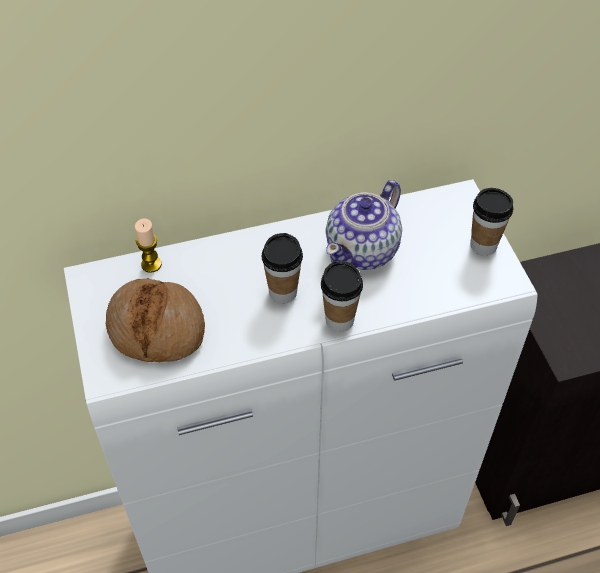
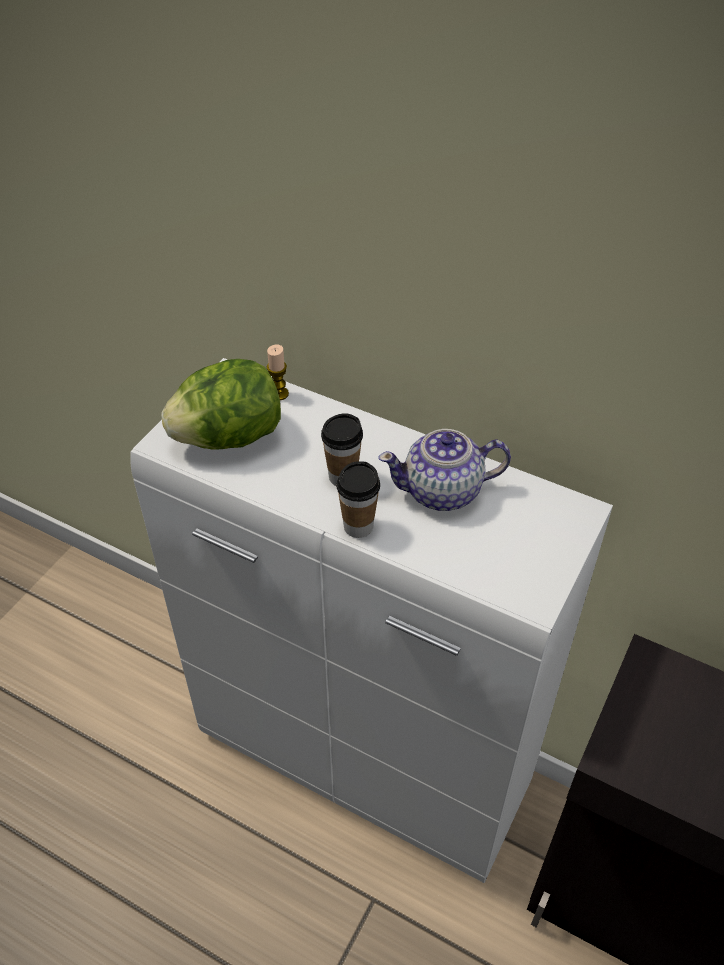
camera: 45 degrees right, 5 degrees down
bread [106,278,205,362] -> lettuce [161,359,281,449]
cup [470,188,513,256] -> none

